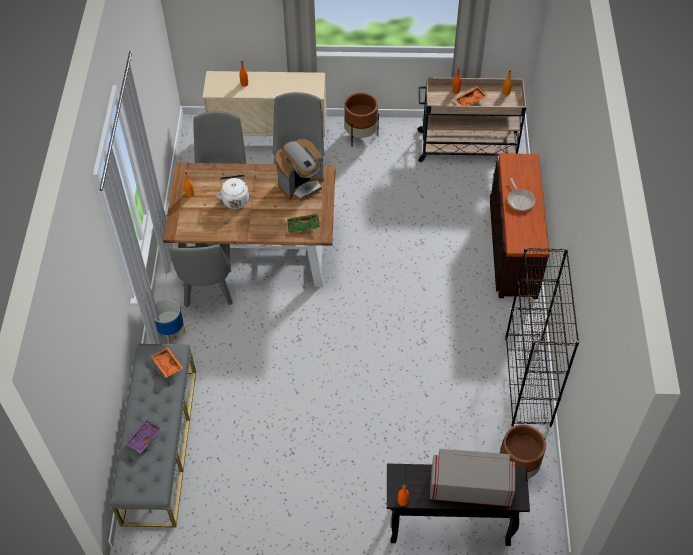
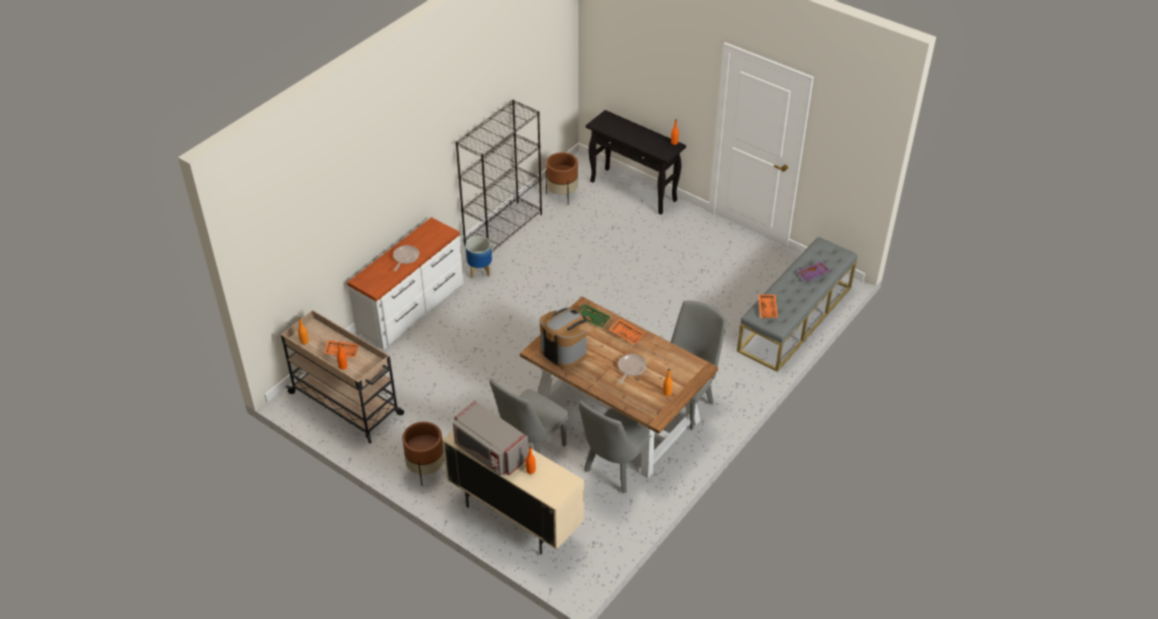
camera: 145 degrees left, 10 degrees down
planter [154,298,186,344] -> planter moved to [465,236,492,278]
white kettle [215,175,249,209] -> frying pan [618,354,647,384]
coffee machine [276,139,324,201] -> coffee machine turned 45 degrees clockwise [540,308,587,369]
grey microwave [430,449,515,507] -> grey microwave moved to [453,400,529,476]
brown dresser [490,153,550,299] -> white dresser [347,217,463,350]
none -> orange tray [609,319,645,345]

